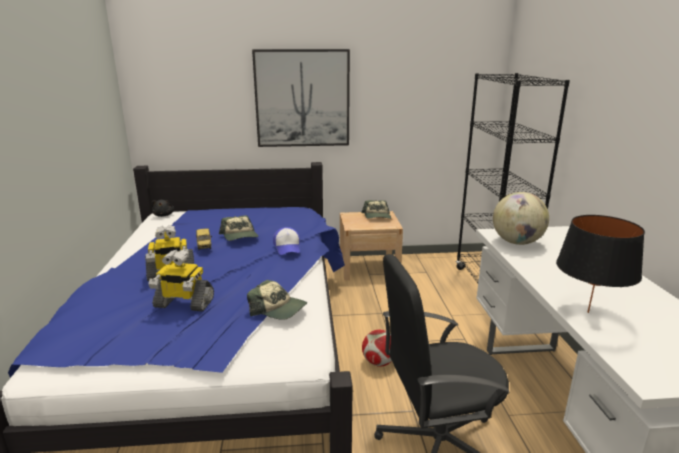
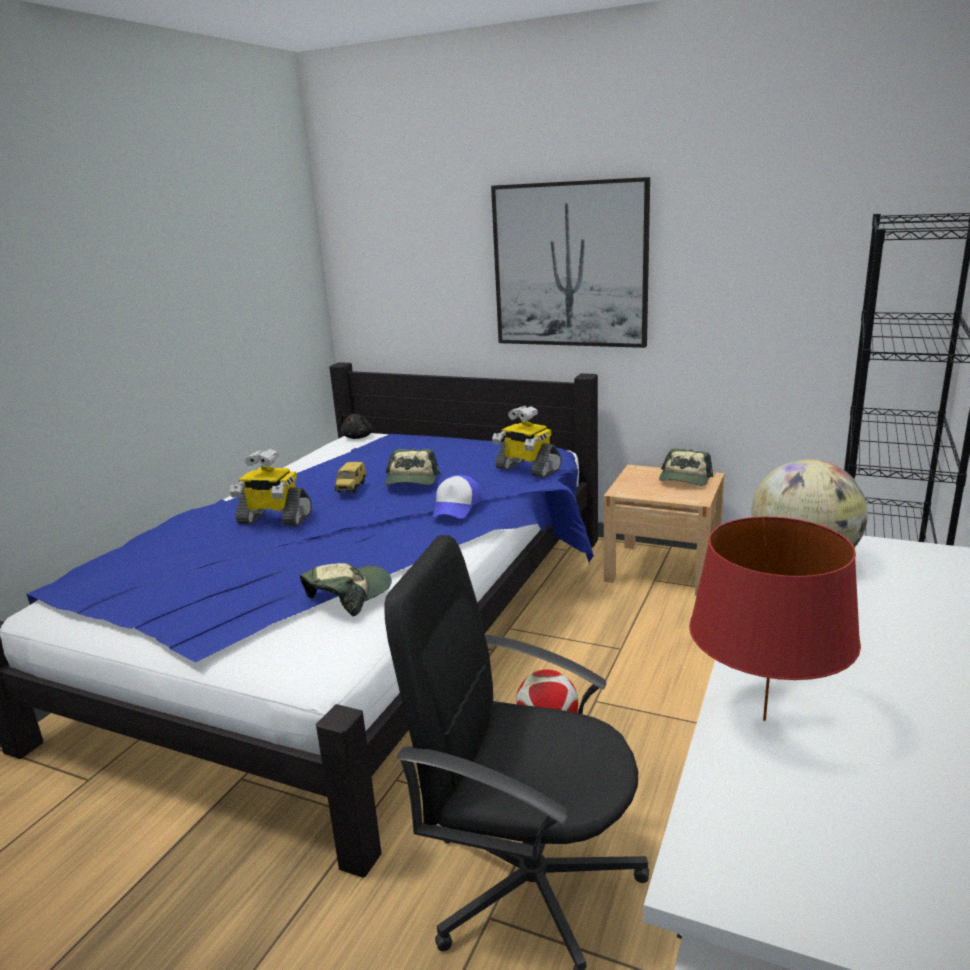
camera: 30 degrees right, 0 degrees up
toy robot [148,249,214,312] -> toy robot moved to [492,406,562,478]
cap [247,279,307,320] -> cap turned 105 degrees counterclockwise [300,563,392,617]
black table lamp [556,215,645,313] -> red table lamp [689,517,861,721]

